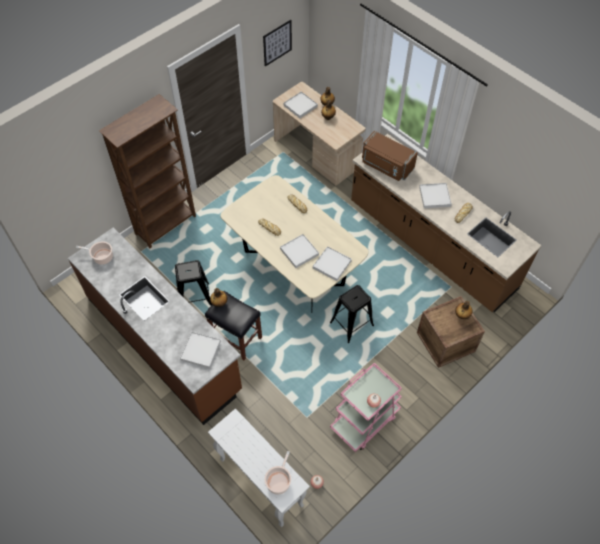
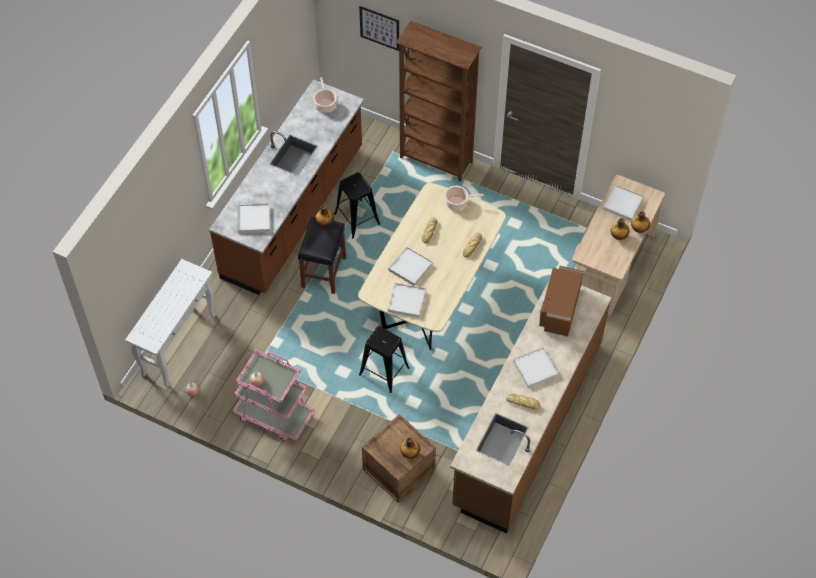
camera: 70 degrees right, 0 degrees up
picture [263,20,292,67] -> picture moved to [359,6,399,51]
cooking pot [265,451,291,495] -> cooking pot moved to [444,186,484,210]

